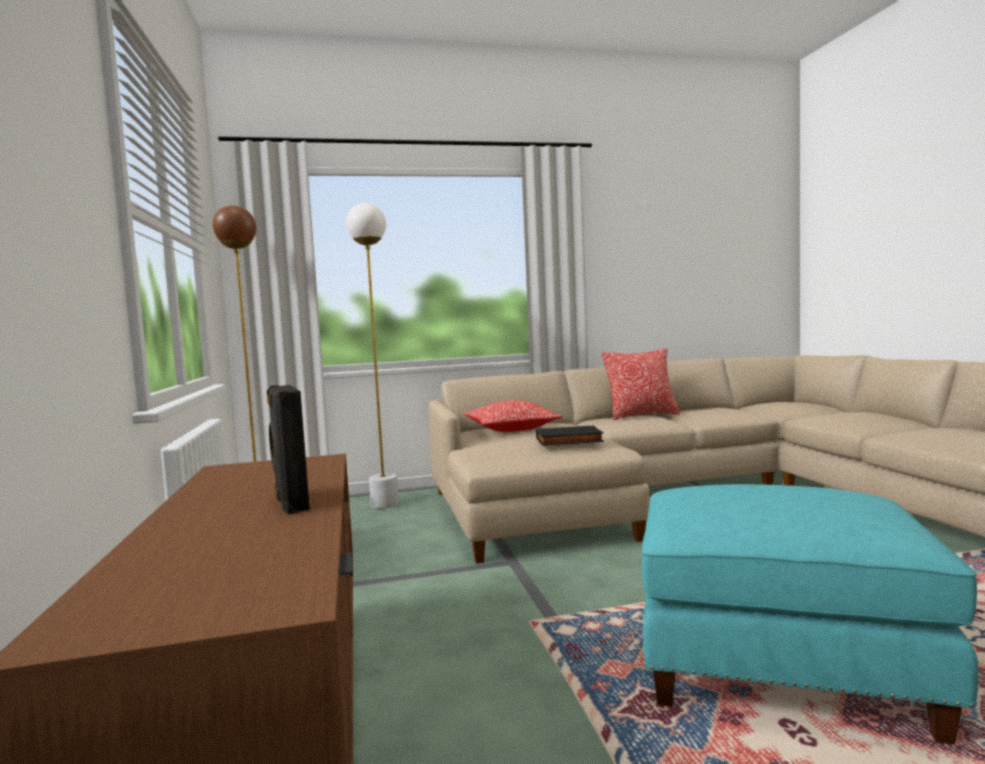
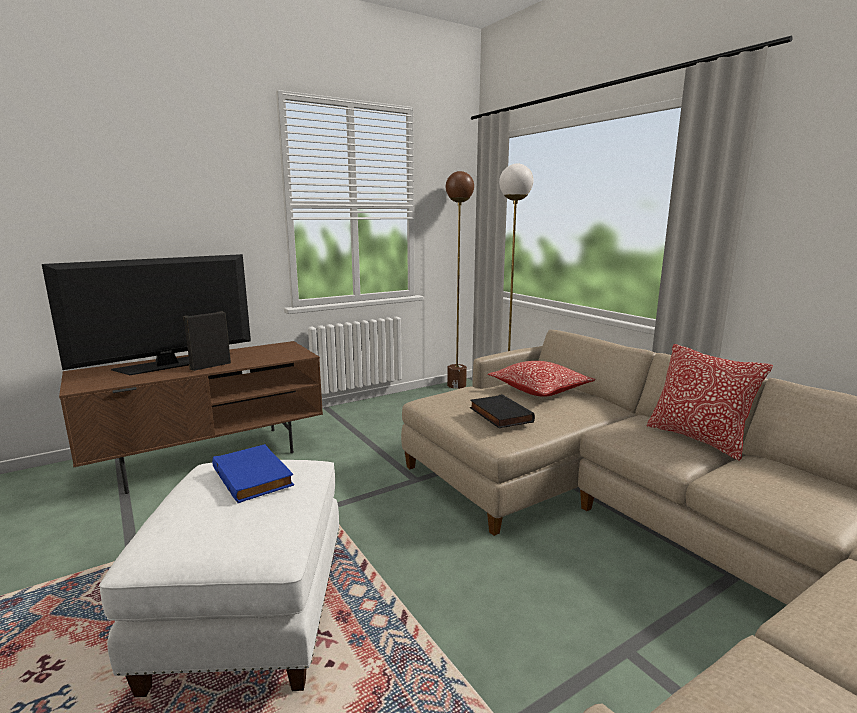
camera: 70 degrees right, 10 degrees up
turquoise ottoman [642,484,978,745] -> white ottoman [99,460,340,697]
none -> television [42,254,251,375]
none -> blue book [212,444,294,503]

